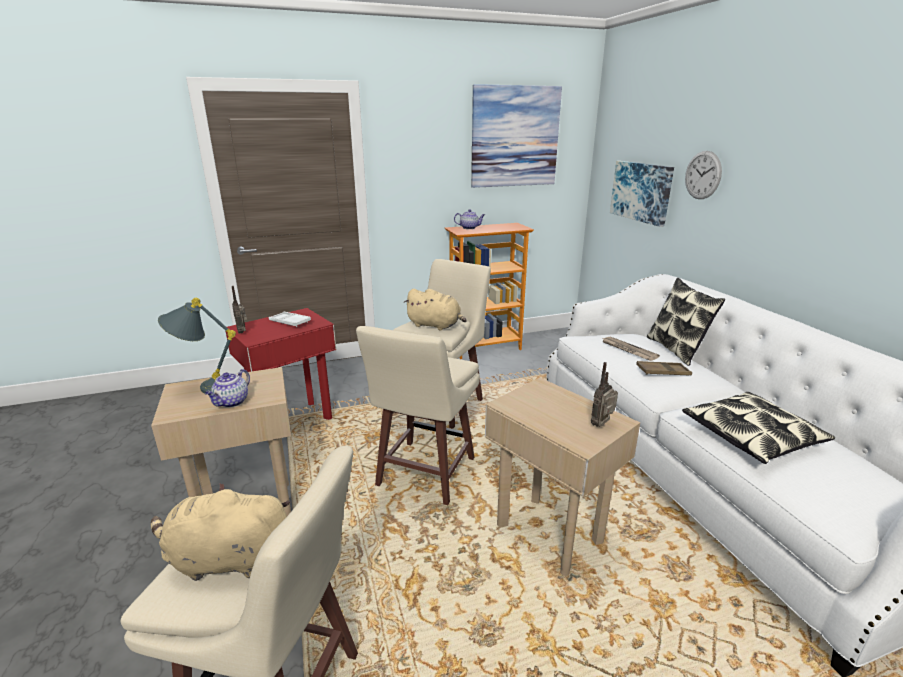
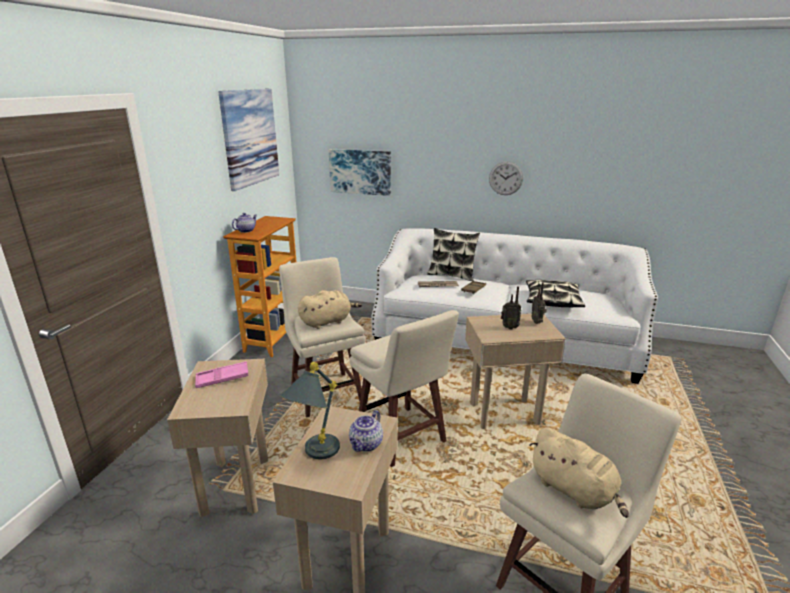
camera: 55 degrees left, 0 degrees up
beige plush toy [151,483,290,581] -> beige plush toy turned 75 degrees counterclockwise [530,427,629,518]
teapot [205,369,250,408] -> teapot turned 60 degrees clockwise [349,410,383,452]
red side table [226,308,336,420] -> beige side table [167,359,268,517]
radio [232,286,247,334] -> radio moved to [501,286,521,330]
white tray [269,312,311,327] -> pink tray [195,361,248,388]
wall clock [685,151,722,199] -> wall clock moved to [489,161,523,195]

